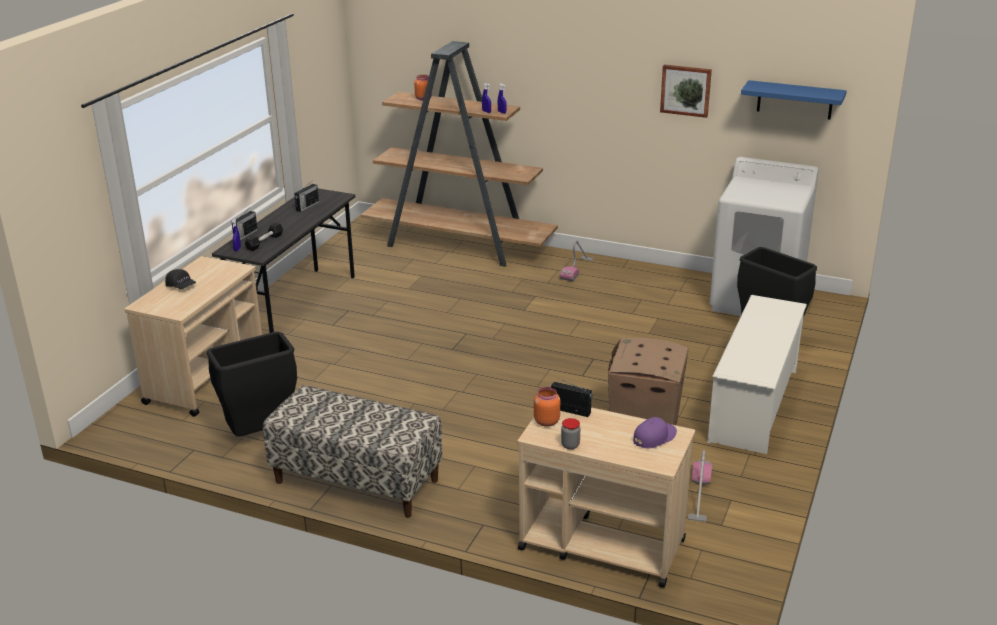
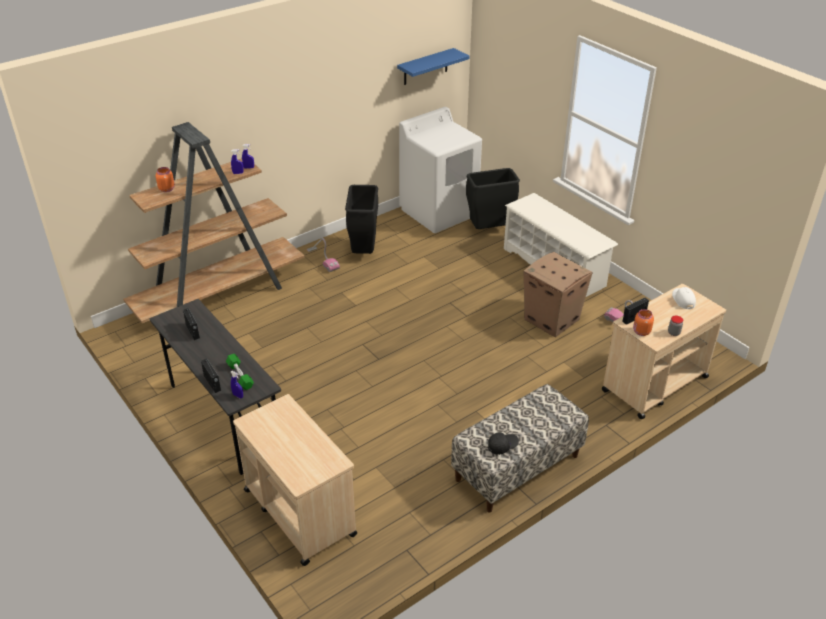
camera: 60 degrees left, 10 degrees up
black cap [165,269,196,289] -> black cap moved to [488,432,519,455]
black trash can [206,332,297,437] -> black trash can moved to [345,185,378,254]
black dumbbell [245,223,283,251] -> green dumbbell [226,354,254,390]
purple cap [633,417,677,448] -> white cap [672,287,696,309]
picture [660,65,712,118] -> none

